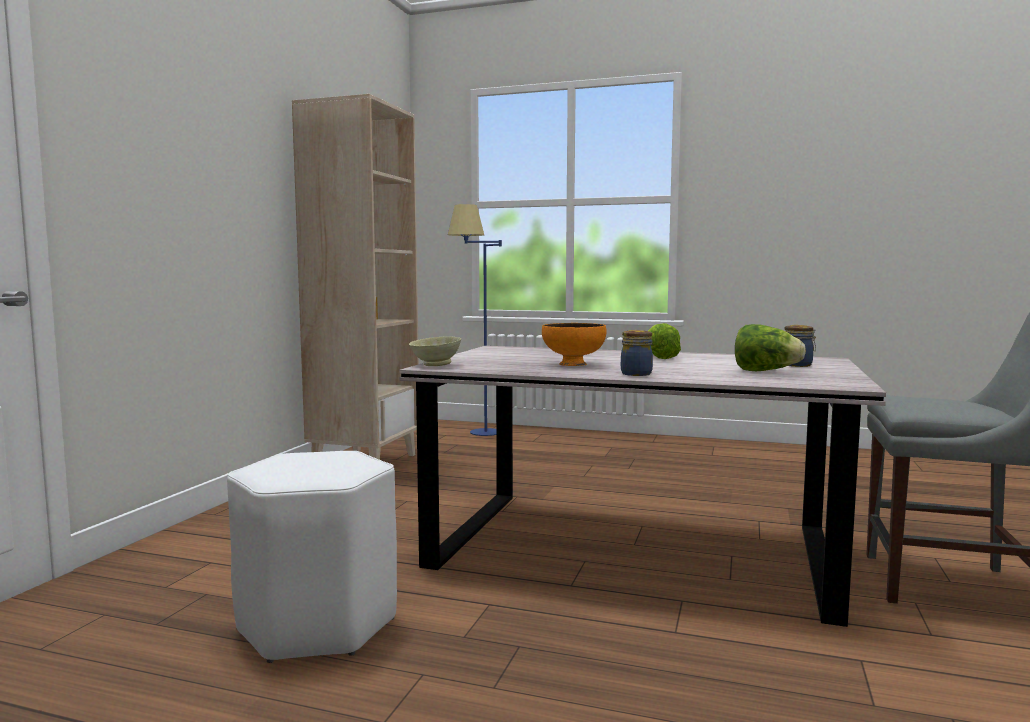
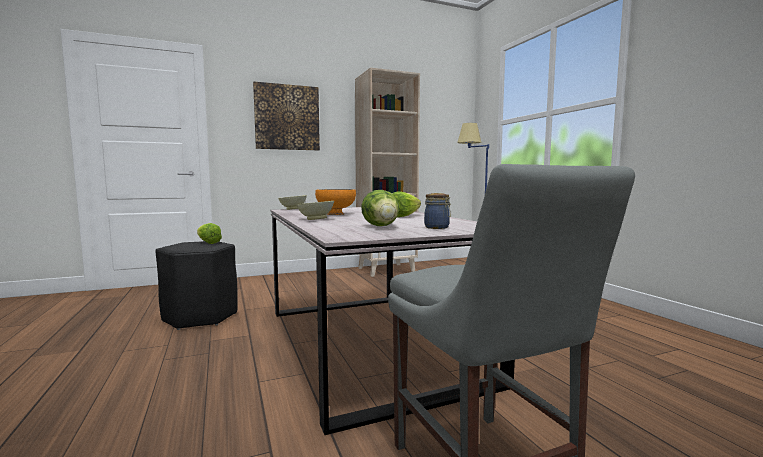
camera: 50 degrees right, 0 degrees up
white stool [227,451,397,663] -> black stool [156,241,238,330]
jar [621,330,653,376] -> beige bowl [296,201,334,220]
none -> lettuce [197,223,222,244]
none -> picture [253,82,320,150]

